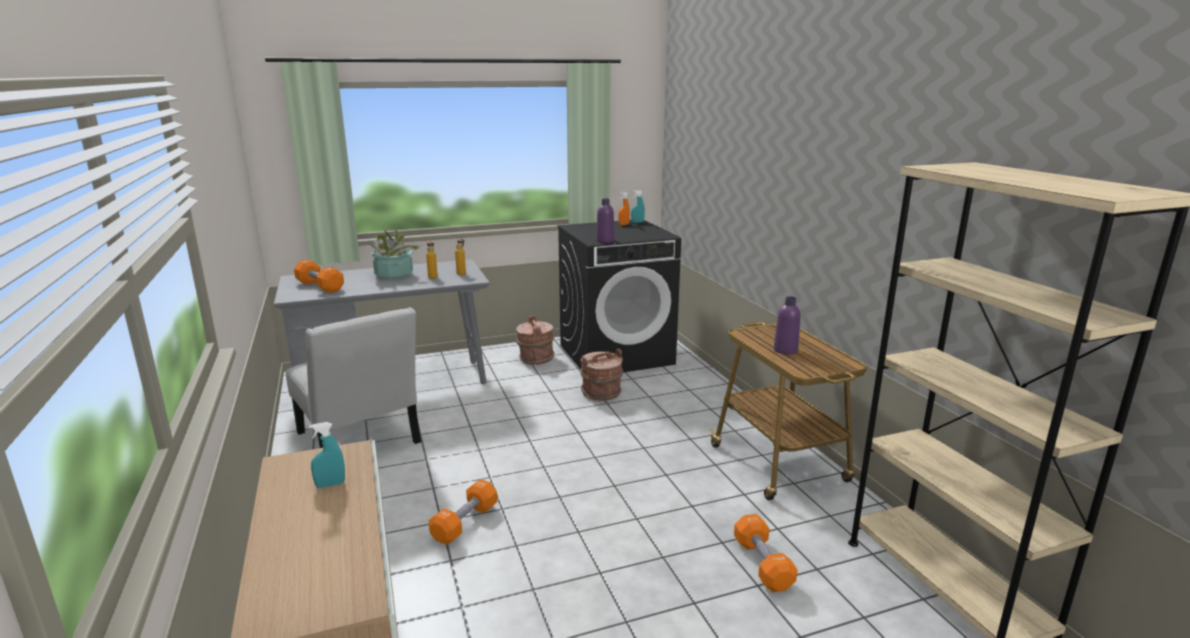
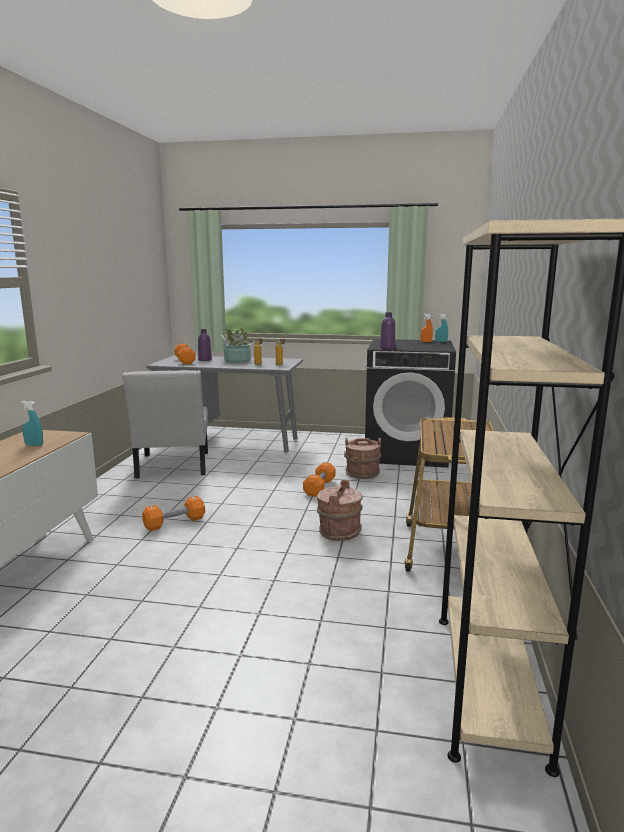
camera: 30 degrees right, 5 degrees down
brown bucket [516,315,554,365] -> brown bucket moved to [317,480,363,541]
orange dumbbell [734,514,798,592] -> orange dumbbell moved to [303,462,336,497]
purple bottle [774,296,801,355] -> purple bottle moved to [198,329,212,361]

